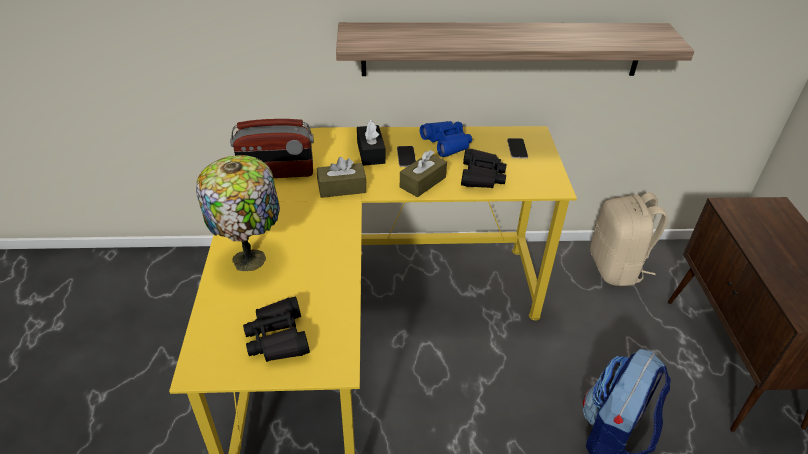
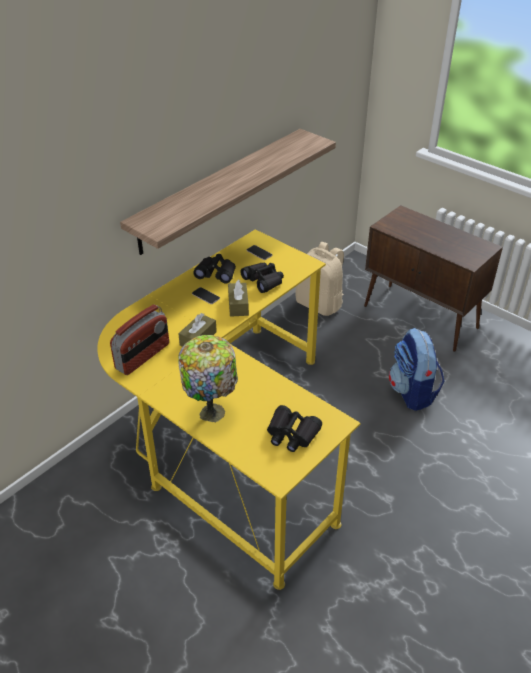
camera: 45 degrees left, 0 degrees up
black tissue box [357,120,385,166] -> none
blue binoculars [420,121,472,157] -> black binoculars [193,254,236,284]

